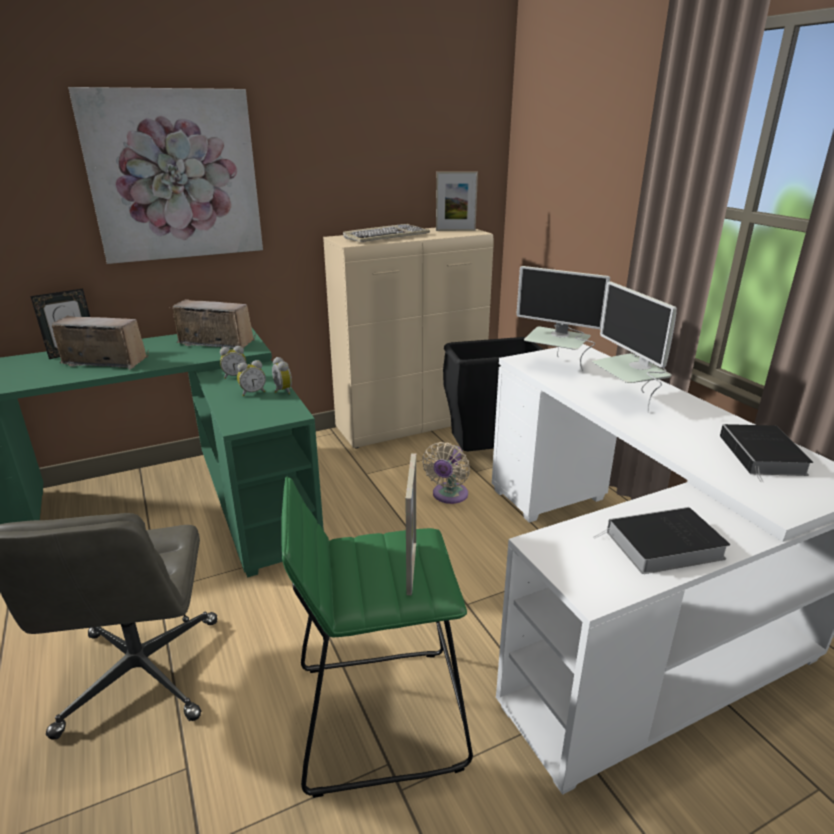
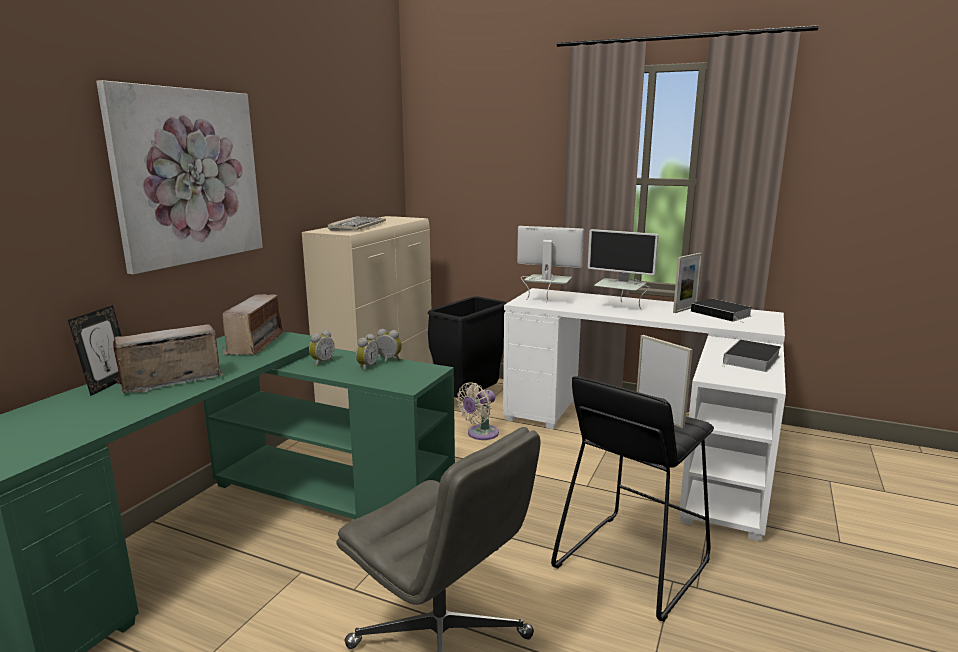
camera: 40 degrees left, 10 degrees down
radio [169,299,256,349] -> radio turned 120 degrees clockwise [222,294,285,356]
green stool [282,477,473,798] -> black stool [551,376,714,622]
beige fan [422,442,470,504] -> beige fan turned 60 degrees clockwise [457,382,499,440]
picture frame [436,172,478,231] -> picture frame moved to [673,253,702,313]
monitor [516,266,610,371] -> monitor turned 150 degrees counterclockwise [517,226,584,304]

